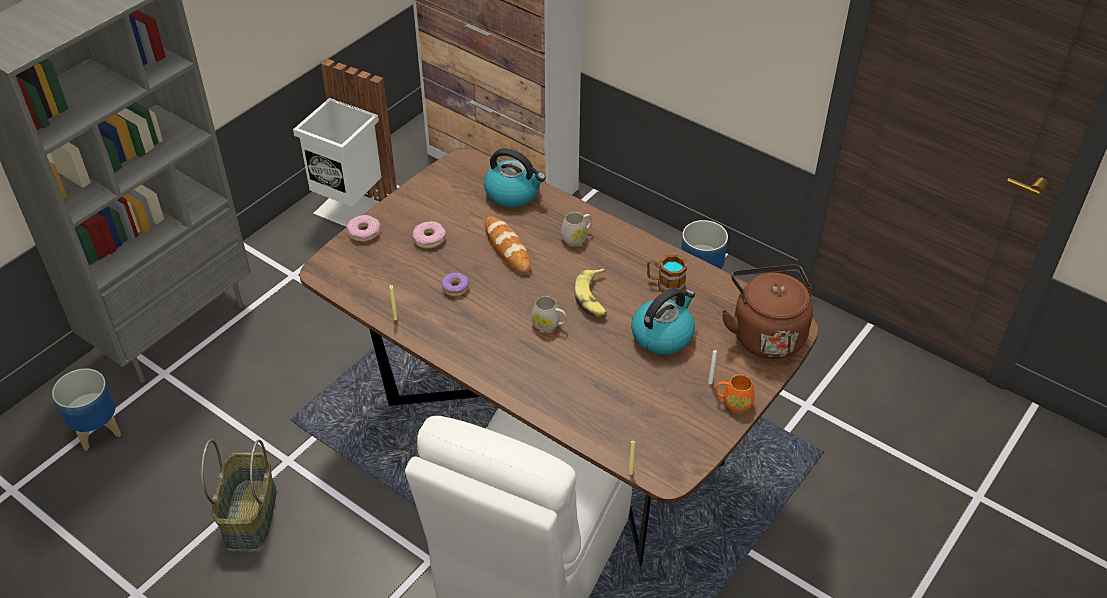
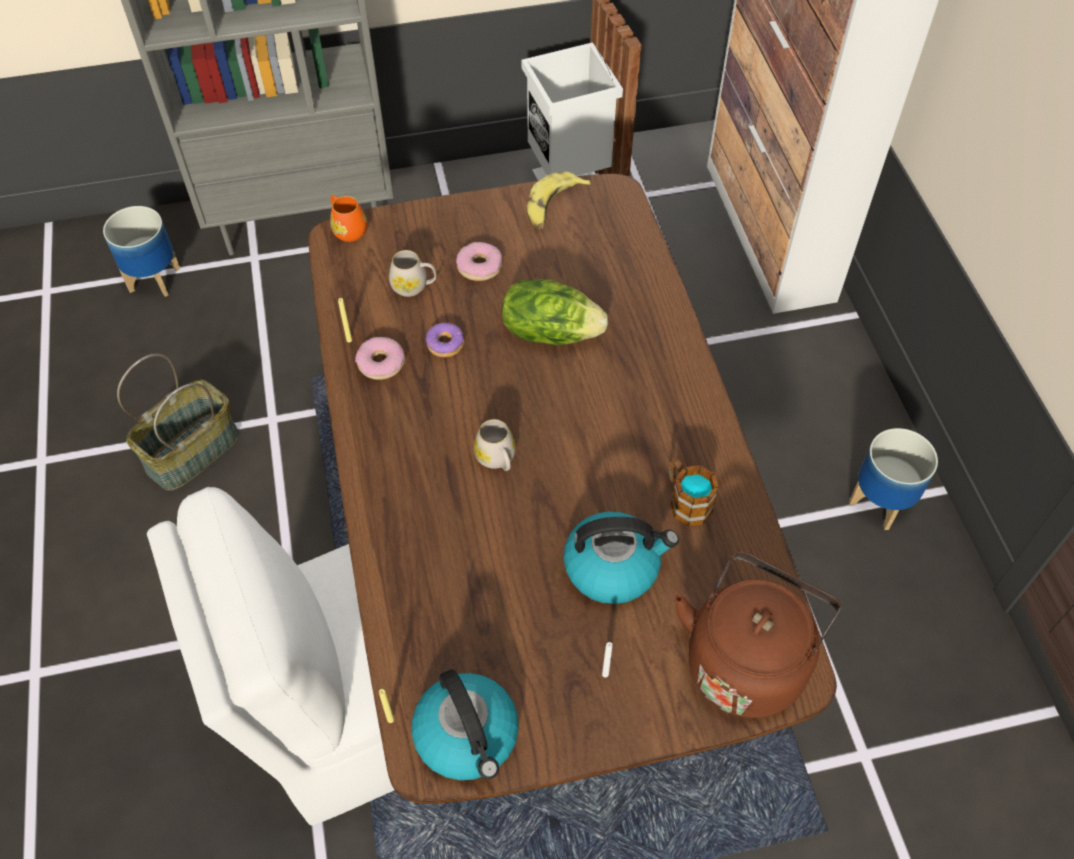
camera: 40 degrees right, 10 degrees up
donut [347,215,380,242] -> donut moved to [355,337,405,380]
kettle [484,148,546,207] -> kettle moved to [412,669,519,780]
bread [485,216,531,274] -> lettuce [502,279,608,345]
white mug [561,212,592,246] -> white mug moved to [389,250,437,297]
banana [574,268,607,318] -> banana moved to [527,171,591,229]
orange mug [716,375,755,412] -> orange mug moved to [330,195,367,242]

